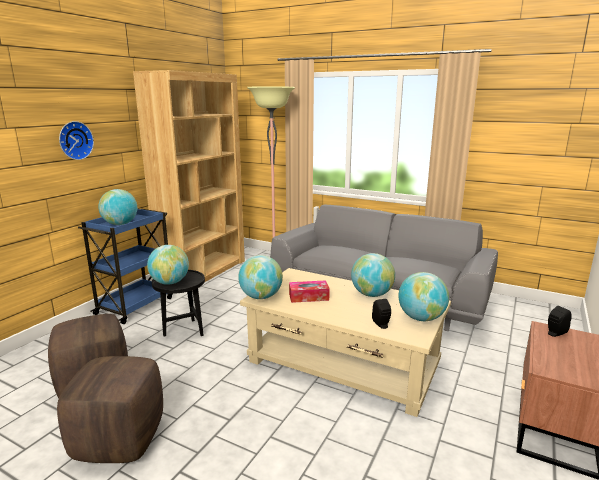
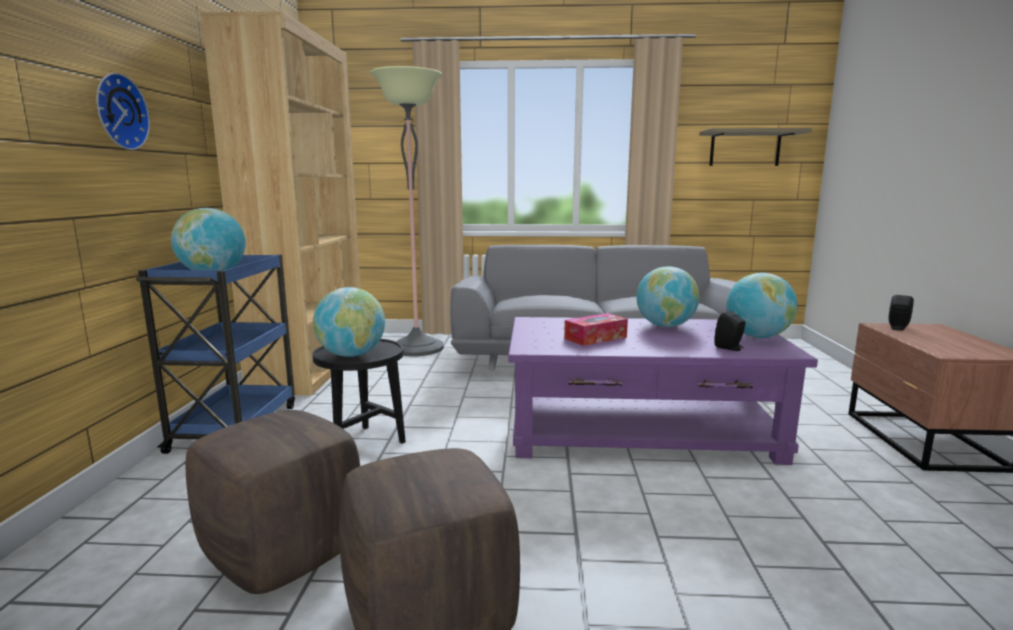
camera: 25 degrees left, 5 degrees down
globe [238,255,283,299] -> none
beige coffee table [240,268,451,417] -> purple coffee table [508,317,818,465]
none -> shelf [699,128,812,166]

